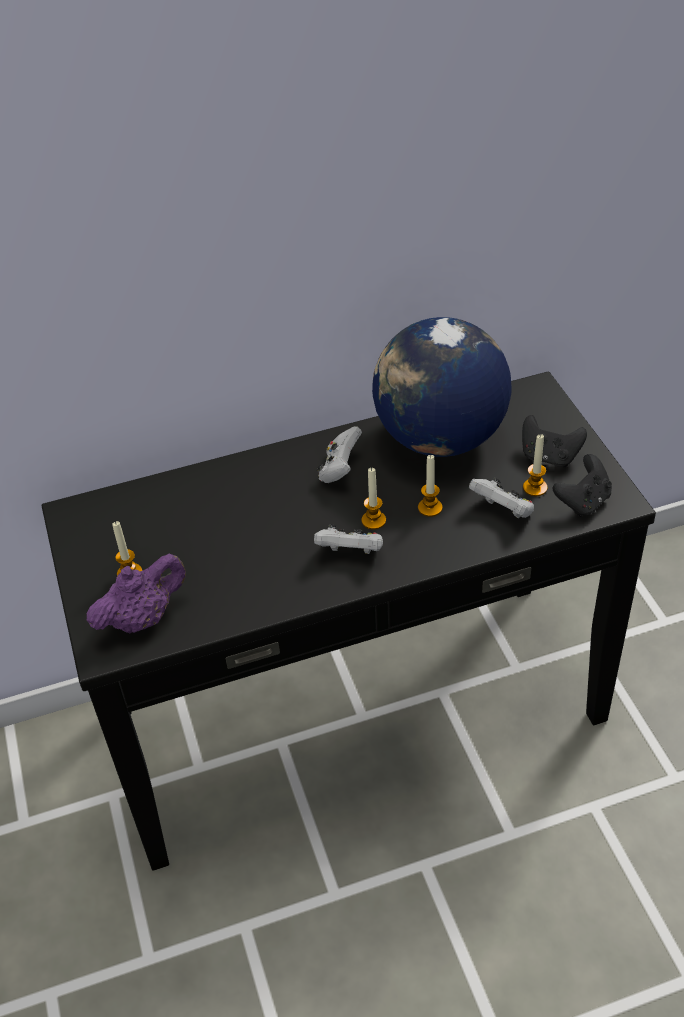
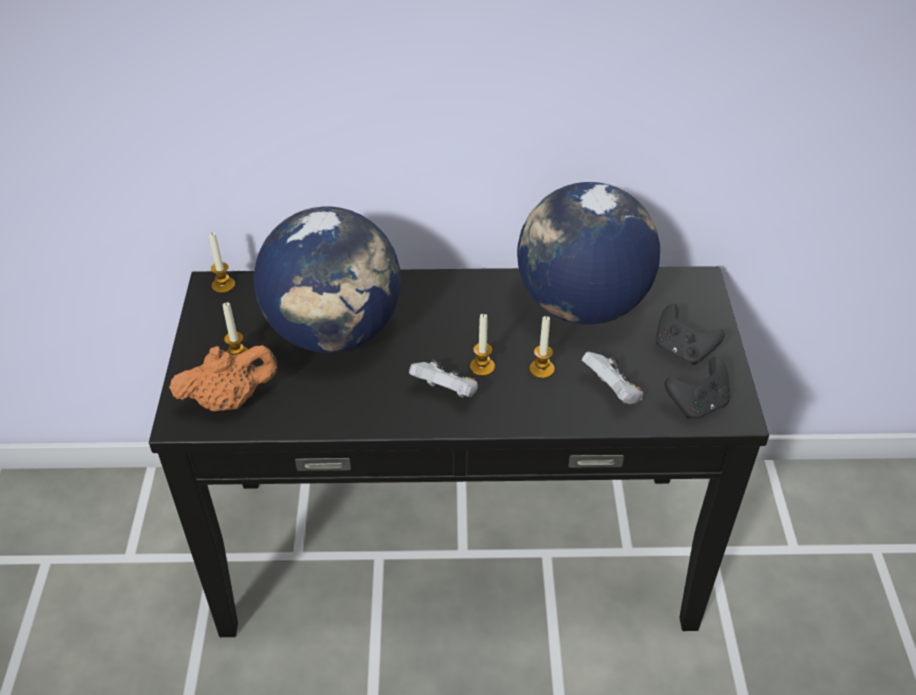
camera: 15 degrees right, 0 degrees up
purple teapot [86,554,186,633] -> orange teapot [169,345,278,411]
white game controller [317,426,362,483] -> none
candle [523,434,548,496] -> candle moved to [209,233,235,293]
none -> globe [254,207,401,353]

